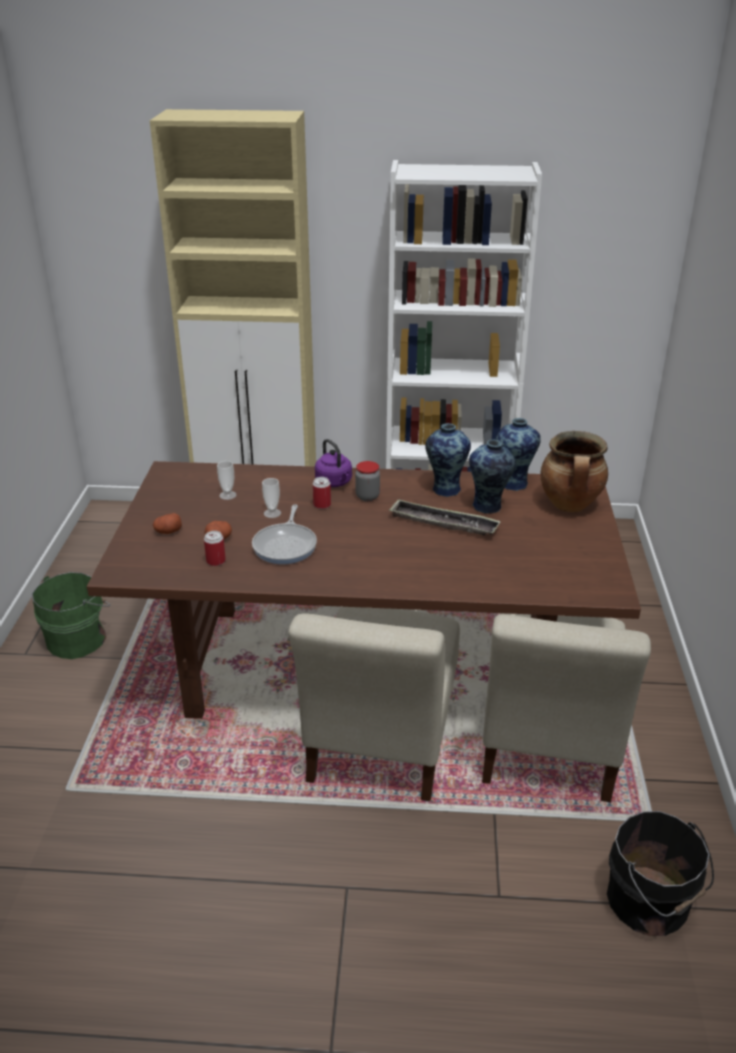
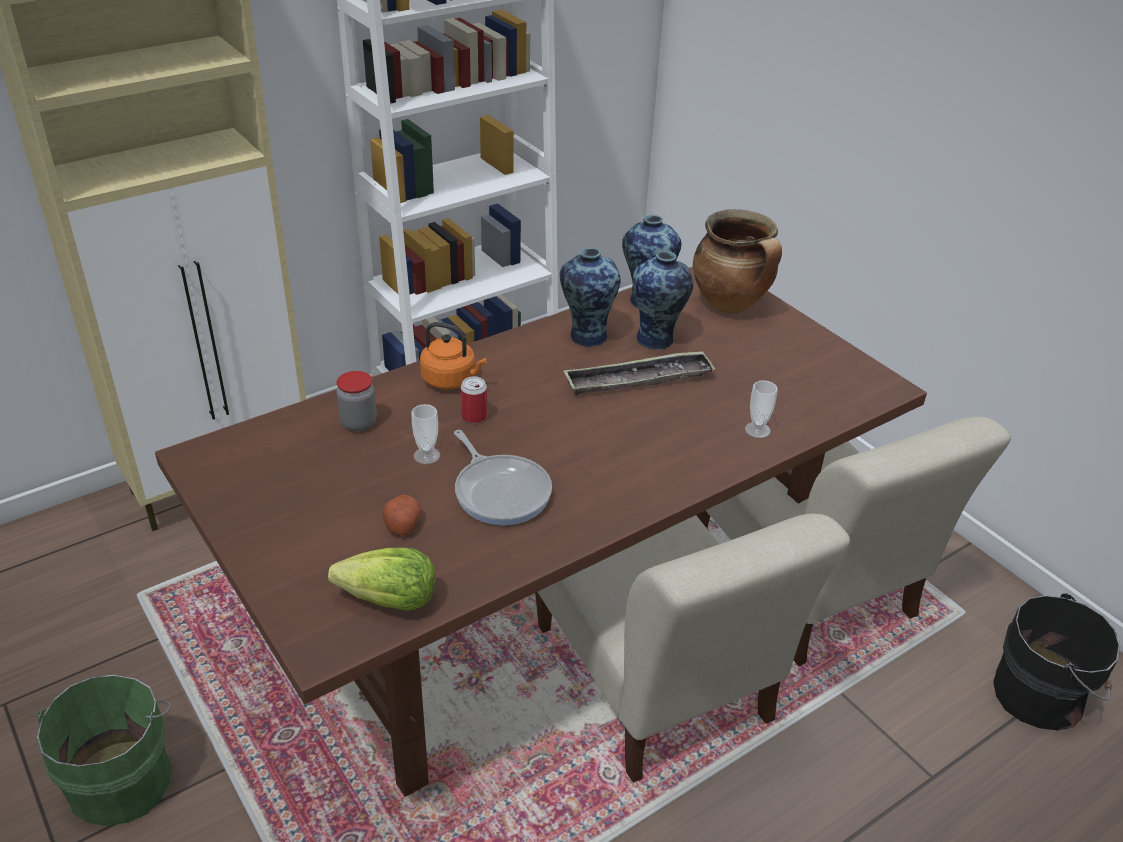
camera: 40 degrees left, 5 degrees up
potato [153,513,182,534] -> none
can [204,531,226,566] -> none
cup [217,461,236,500] -> cup moved to [745,380,778,438]
purple kettle [315,439,352,487] -> orange kettle [420,322,487,389]
jar [355,461,380,501] -> jar moved to [336,371,377,432]
none -> lettuce [328,548,435,611]

